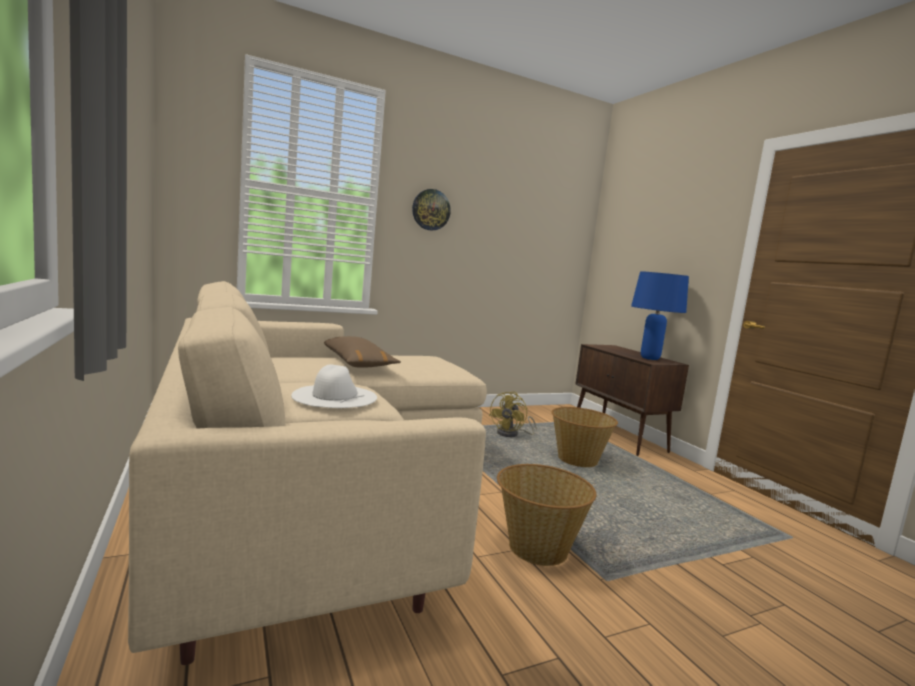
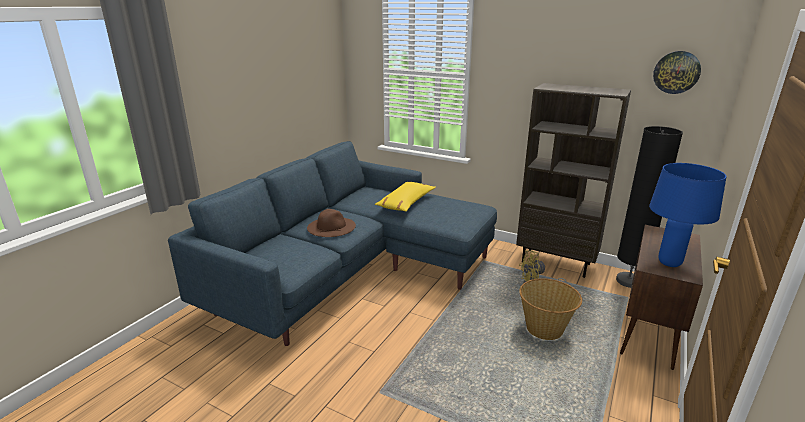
camera: 55 degrees right, 15 degrees up
beige sofa [128,281,487,665] -> blue sofa [168,141,497,346]
white hat [291,364,377,408] -> brown hat [307,209,356,237]
brown pillow [324,336,401,368] -> yellow pillow [375,182,436,212]
wall clock [412,189,451,231] -> wall clock moved to [653,51,701,94]
basket [497,464,596,566] -> none
none -> brown bookcase [516,83,631,278]
none -> black floor lamp [616,126,683,288]

